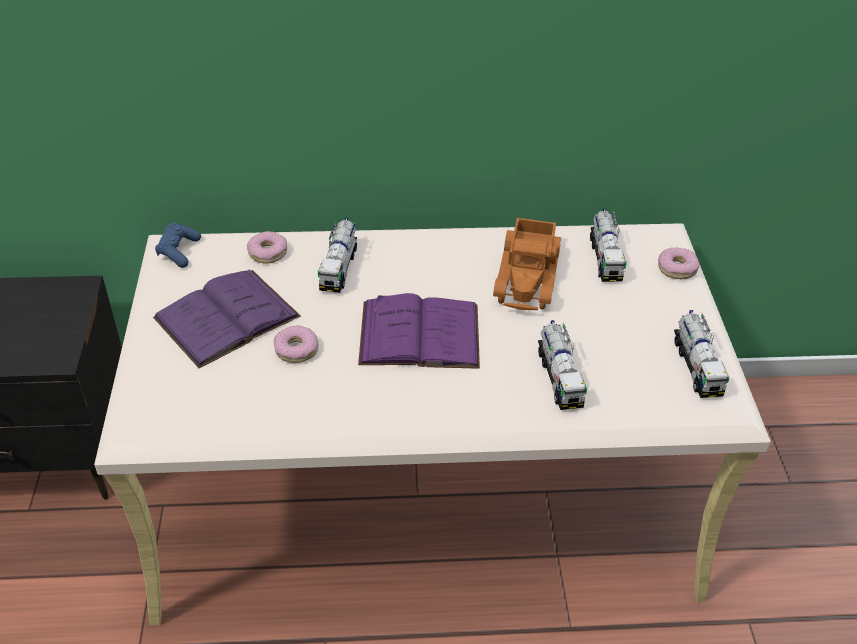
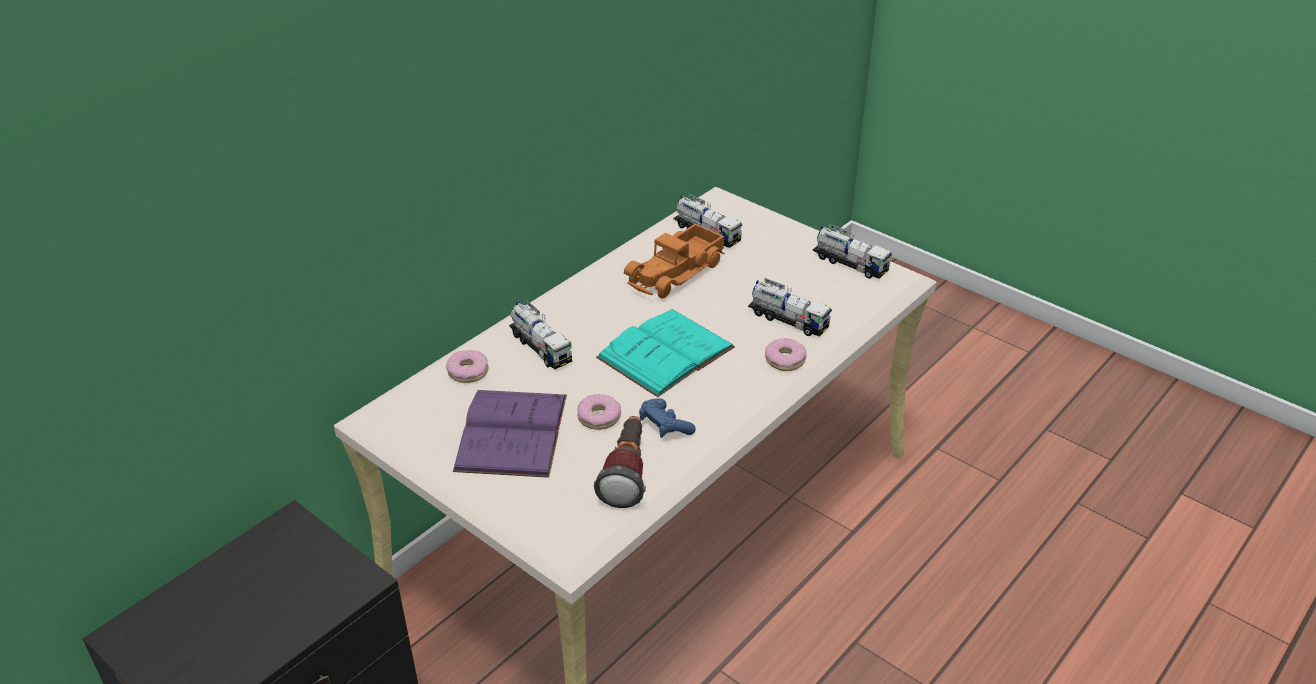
camera: 45 degrees left, 5 degrees down
blue game controller [155,223,201,268] -> blue game controller moved to [639,399,696,438]
purple book [358,293,480,369] -> turquoise book [596,309,735,397]
toy truck [493,218,561,310] -> toy truck turned 75 degrees clockwise [624,223,725,298]
donut [658,248,700,279] -> donut moved to [765,338,806,371]
none -> flashlight [594,416,646,508]

